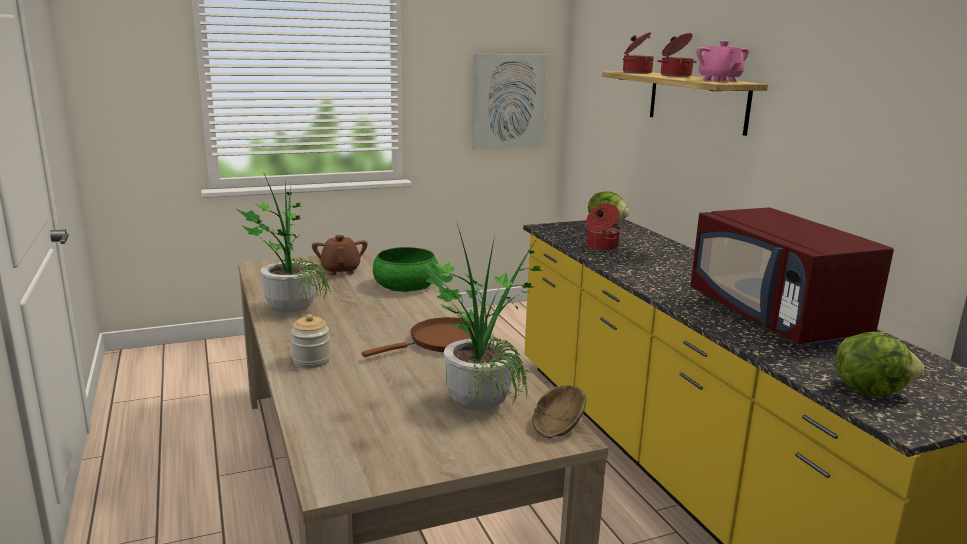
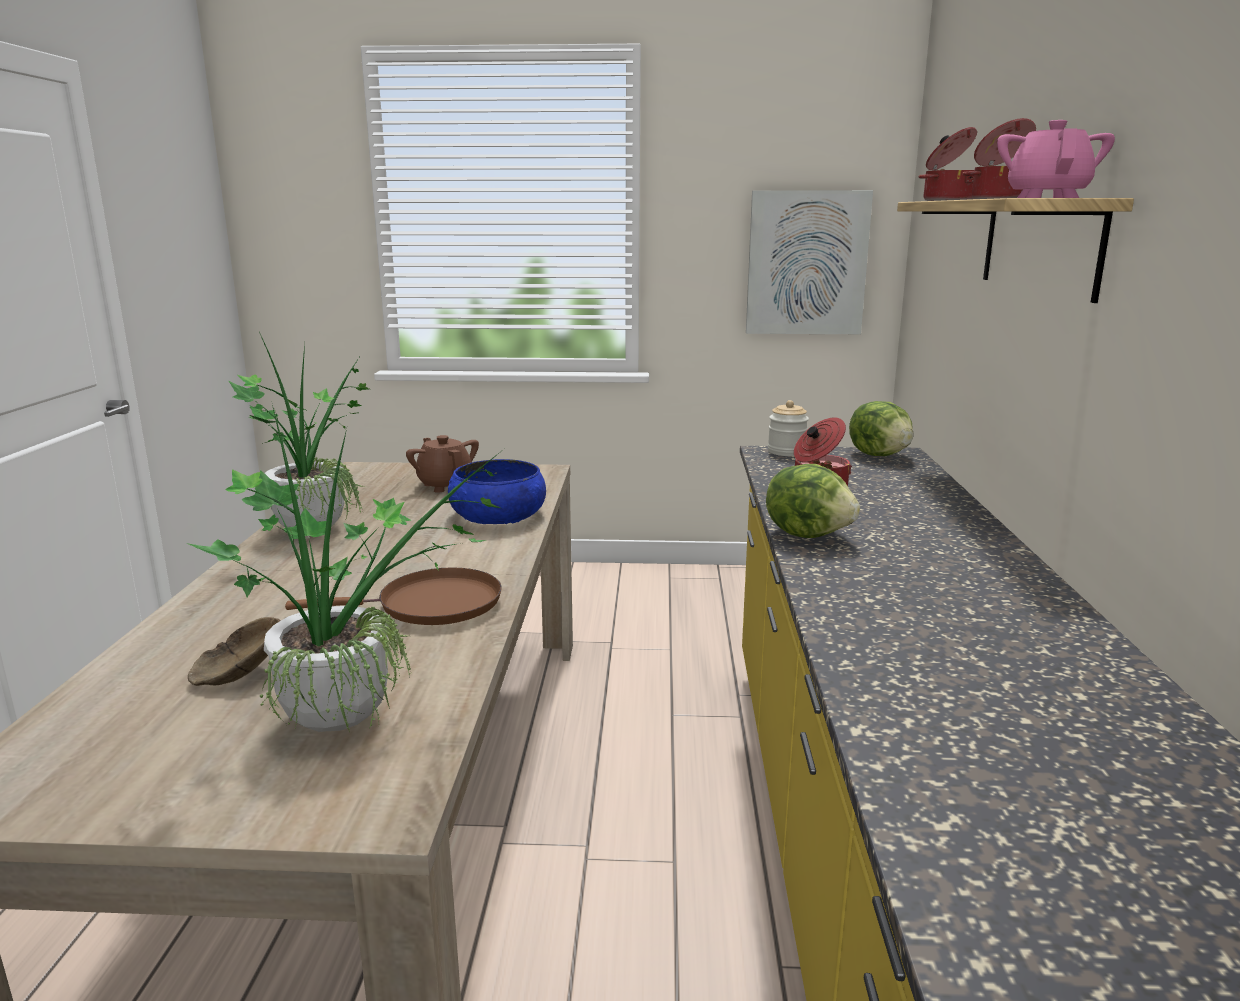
camera: 25 degrees right, 0 degrees up
jar [291,314,330,368] -> jar moved to [768,400,809,456]
brown teapot [312,235,368,275] -> brown teapot turned 45 degrees counterclockwise [406,435,479,493]
green bowl [373,247,439,292] -> blue bowl [448,459,546,524]
brown bowl [532,385,586,438] -> brown bowl moved to [188,617,281,686]
red microwave [690,207,894,350] -> none
lettuce [835,332,924,396] -> lettuce moved to [766,464,860,538]

